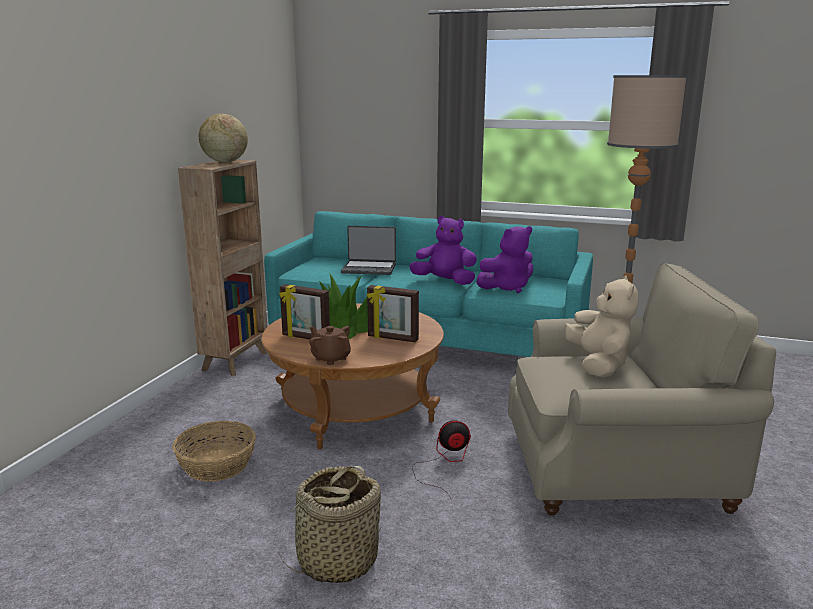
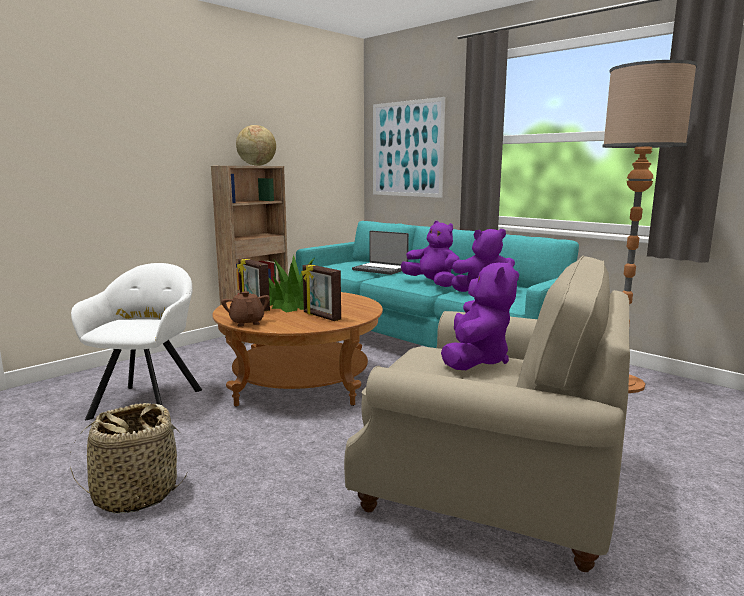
camera: 25 degrees right, 5 degrees down
basket [172,421,256,482] -> white armchair [71,263,202,420]
fan [412,420,471,499] -> none
beige plush toy [564,275,639,378] -> purple plush toy [441,260,517,370]
none -> picture [373,97,445,198]

